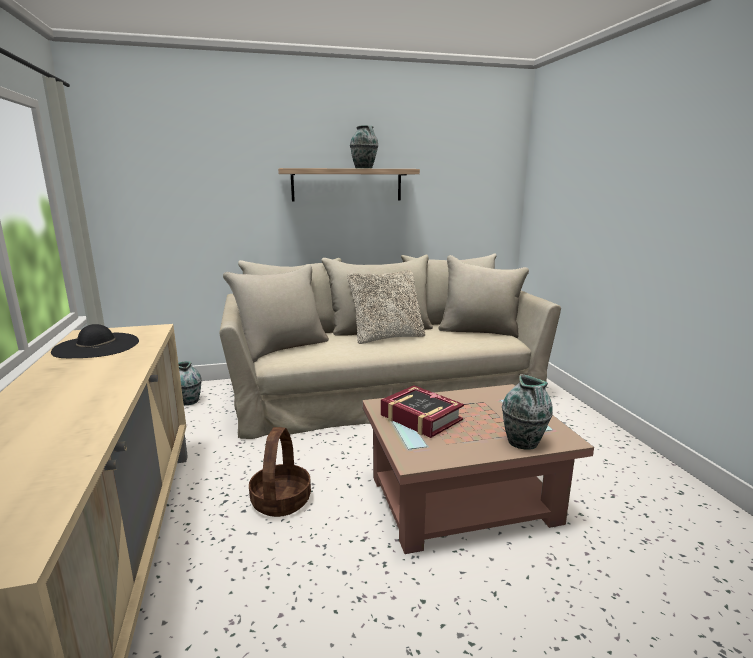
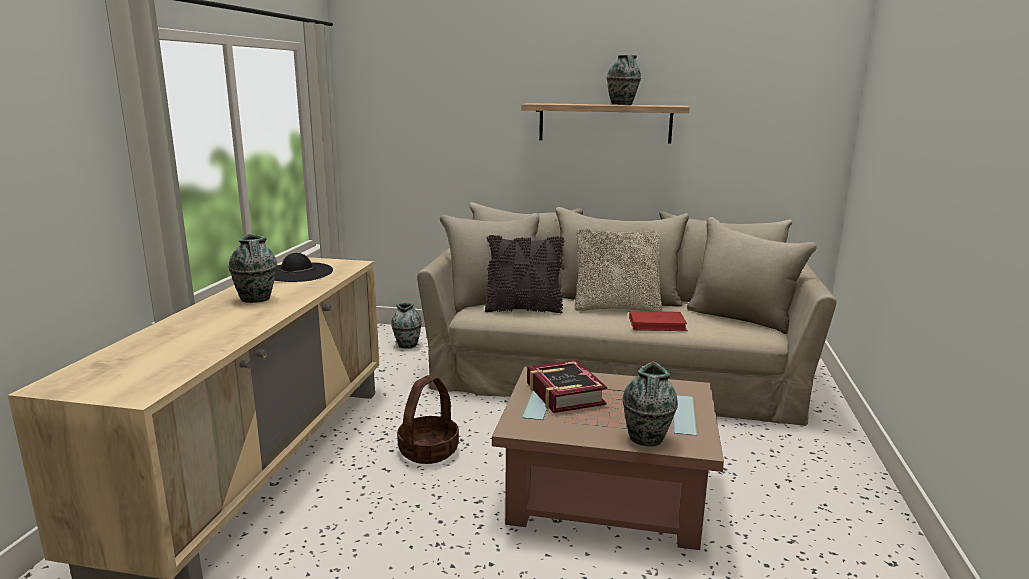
camera: 25 degrees right, 0 degrees up
none -> vase [229,234,277,303]
none -> black pillow [485,235,564,313]
none -> red book [629,311,688,331]

